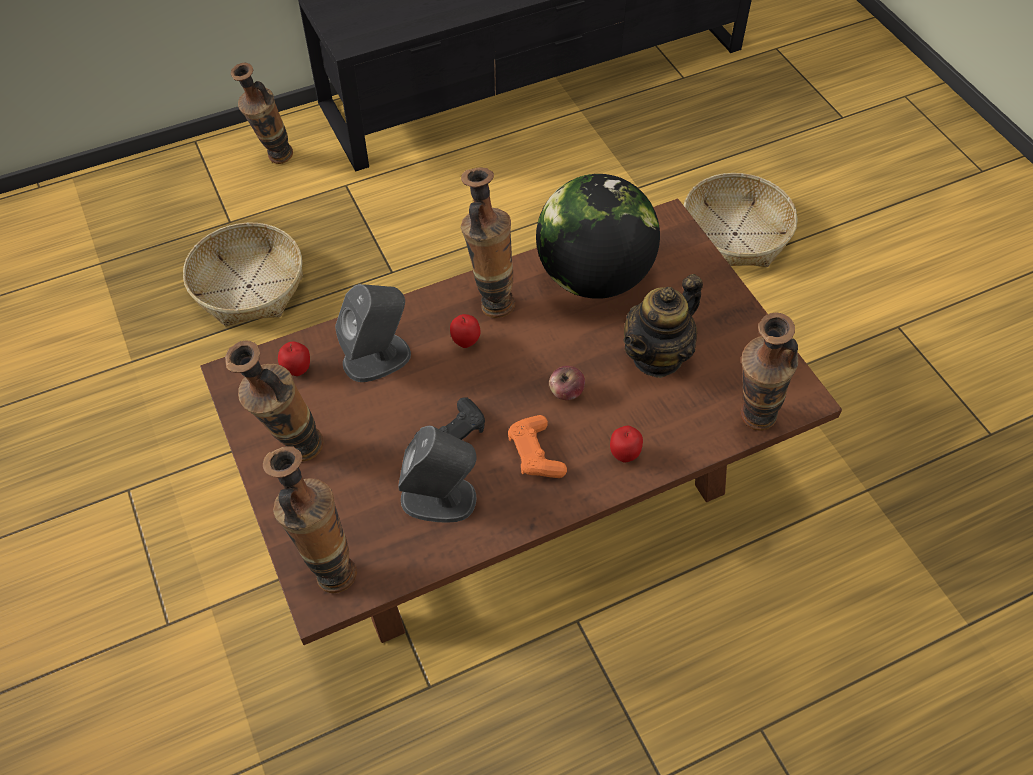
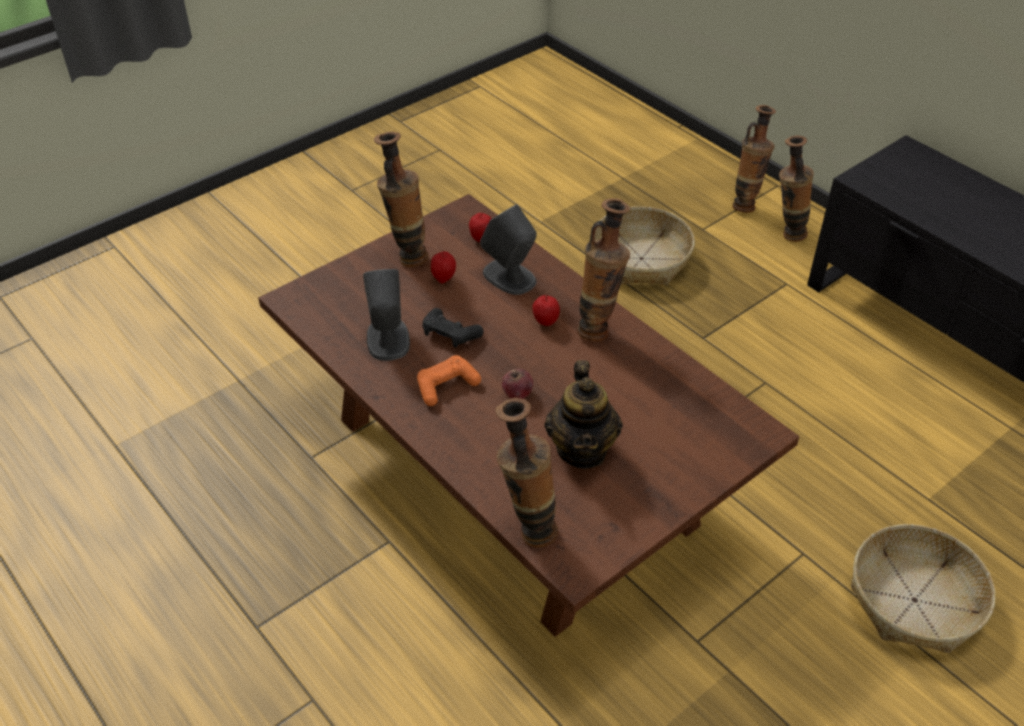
camera: 75 degrees right, 10 degrees down
vase [263,446,357,593] -> vase moved to [732,105,776,213]
globe [536,174,660,299] -> none
apple [610,426,643,463] -> apple moved to [431,251,456,283]
teapot [623,274,703,378] -> teapot turned 120 degrees counterclockwise [544,360,623,469]

